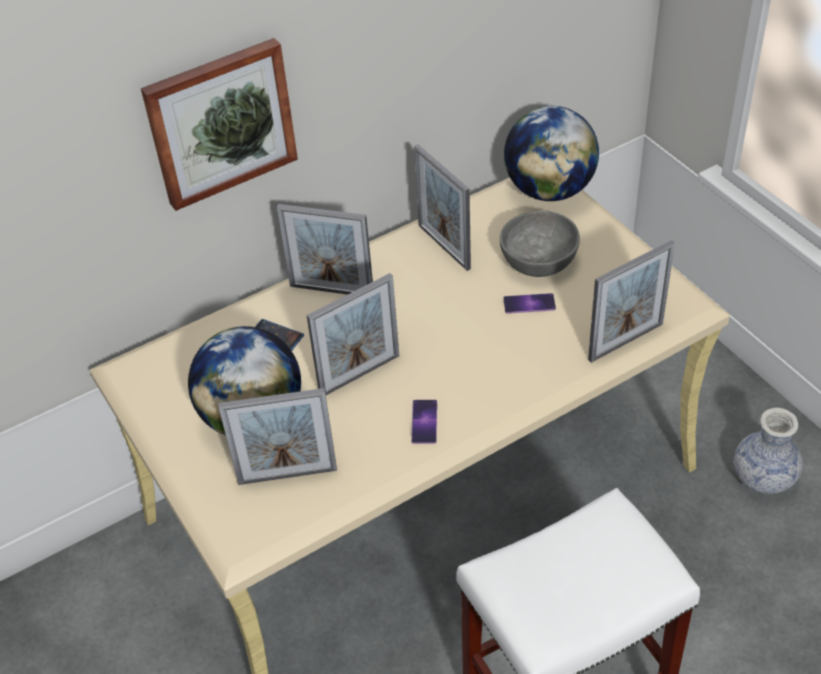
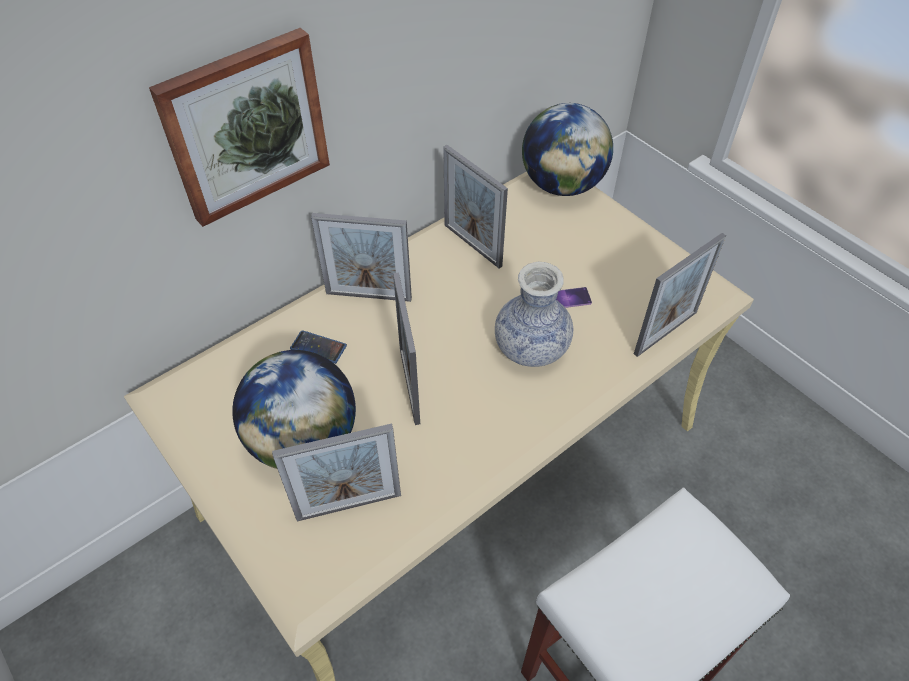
camera: 10 degrees left, 5 degrees up
picture frame [306,273,399,395] -> picture frame turned 120 degrees clockwise [393,272,420,425]
phone [411,400,437,444] -> none
grey bowl [500,211,580,277] -> none
vase [734,408,803,494] -> vase moved to [495,262,573,367]

